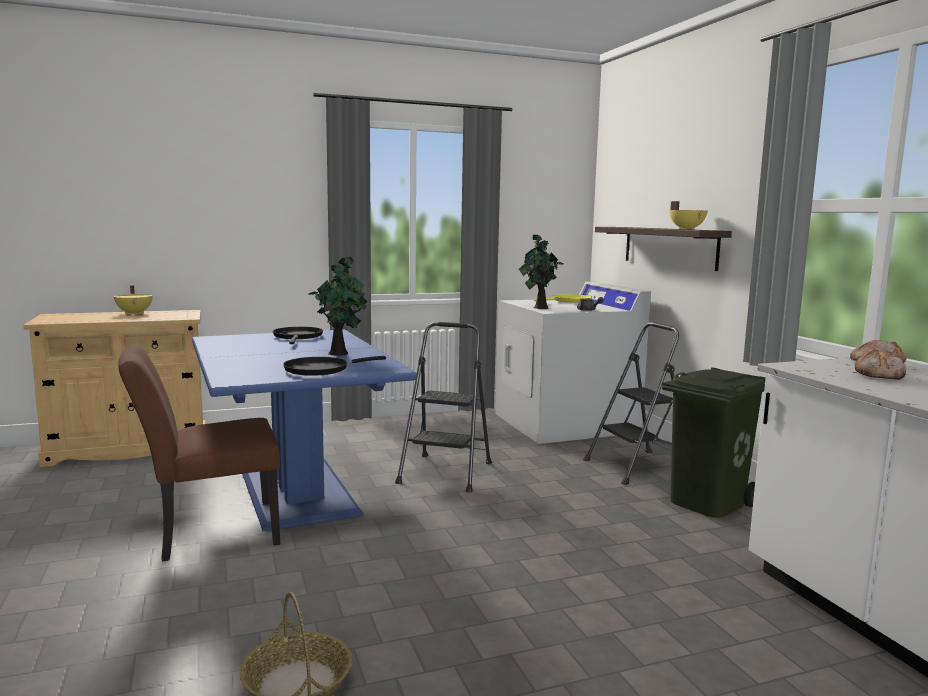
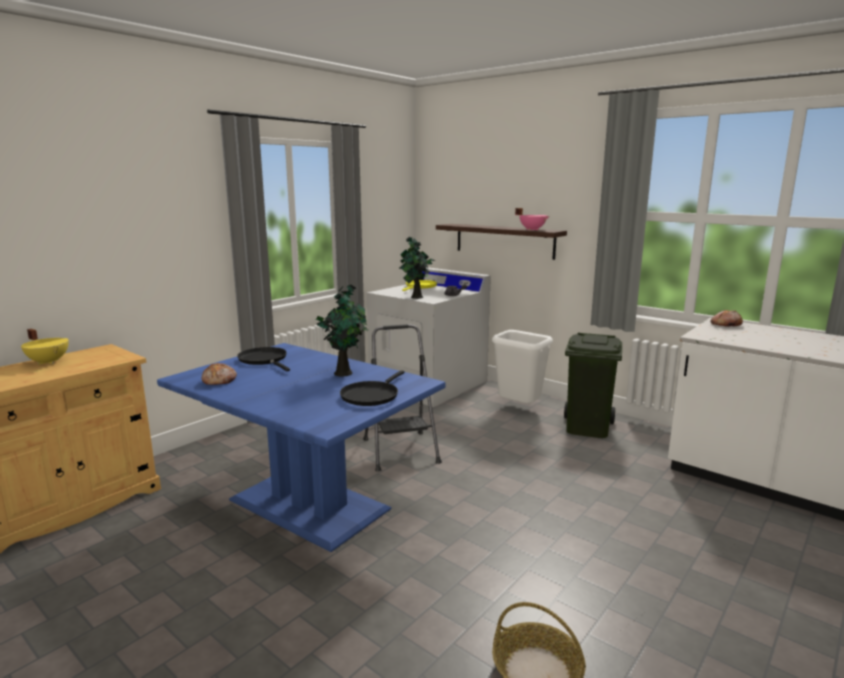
camera: 30 degrees left, 5 degrees up
brown chair [119,343,280,561] -> none
black step ladder [583,322,679,485] -> white trash can [492,330,553,403]
yellow cooking pot [669,201,708,230] -> pink cooking pot [515,208,549,230]
bread [855,349,906,380] -> bread moved to [202,363,237,385]

